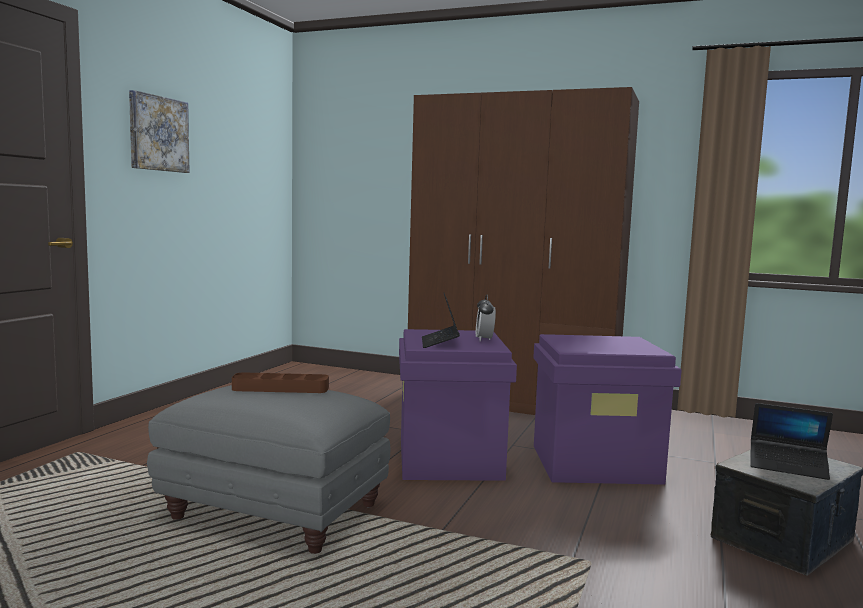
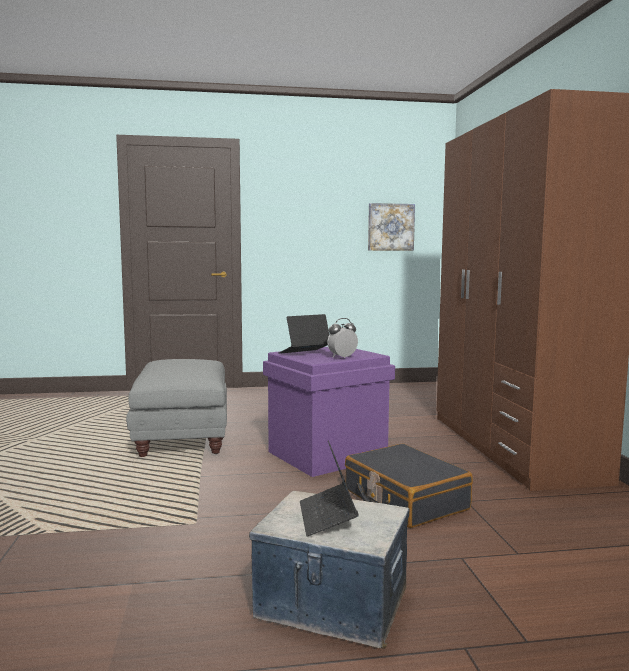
camera: 60 degrees right, 0 degrees up
picture [129,90,190,173] -> picture moved to [368,203,415,251]
brown tray [232,372,329,393] -> none
purple storage box [533,334,682,485] -> black suitcase [345,443,473,528]

